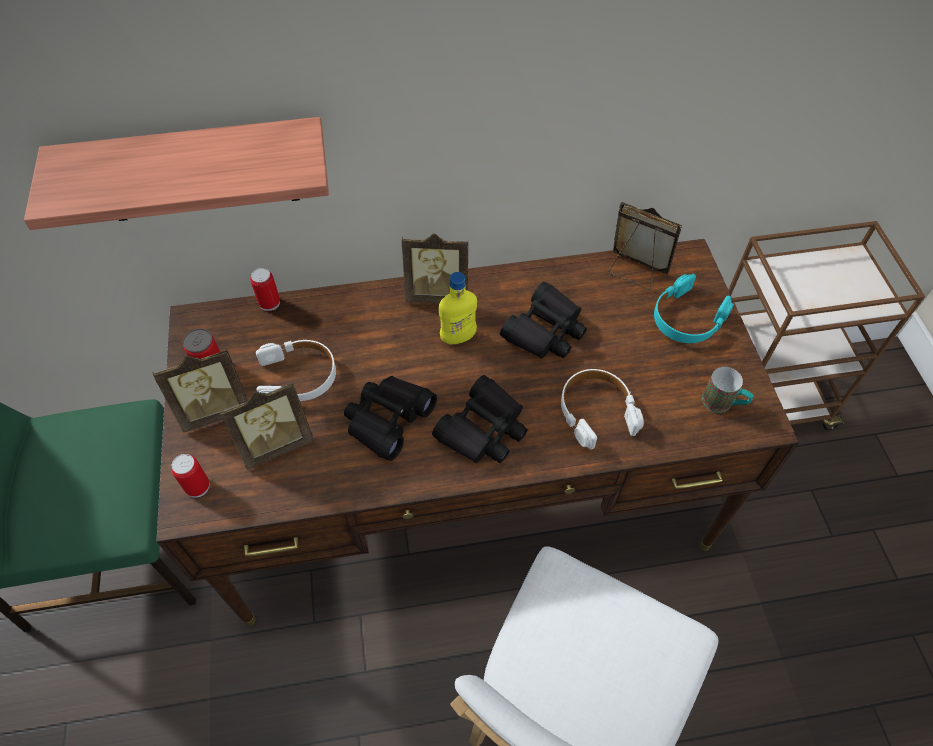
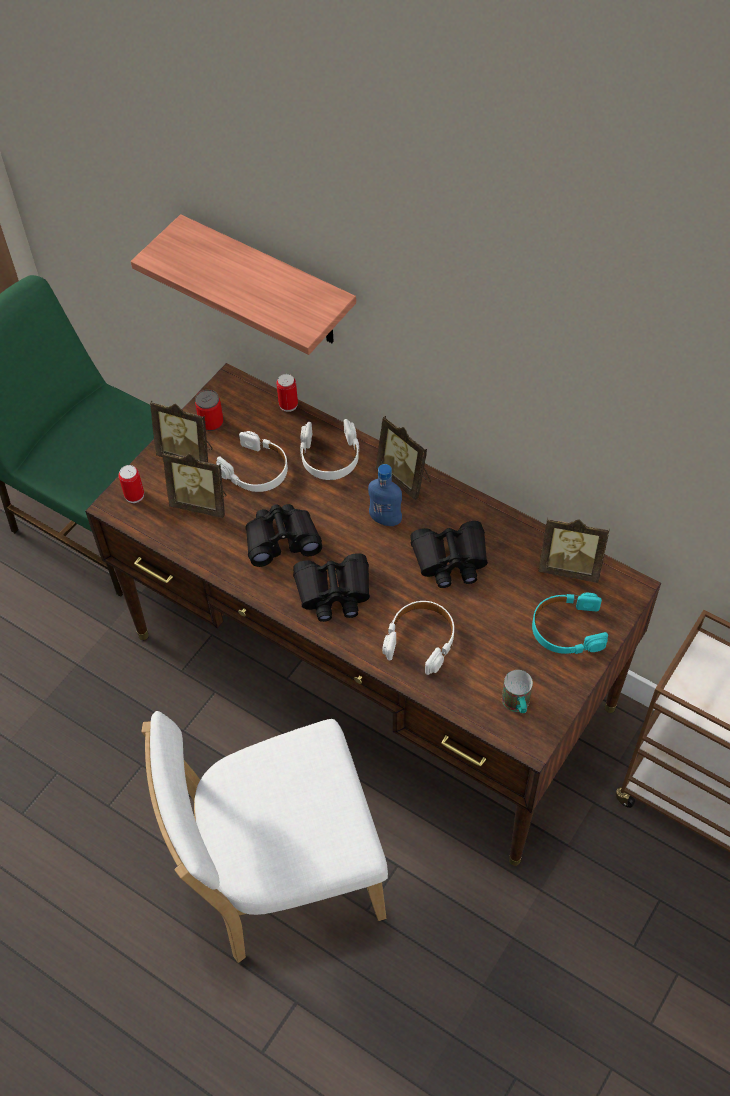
camera: 45 degrees right, 0 degrees up
yellow bottle [439,272,477,344] -> blue bottle [368,464,402,526]
picture frame [608,202,682,290] -> picture frame turned 120 degrees clockwise [538,517,610,583]
none -> white headphones [300,419,359,480]

